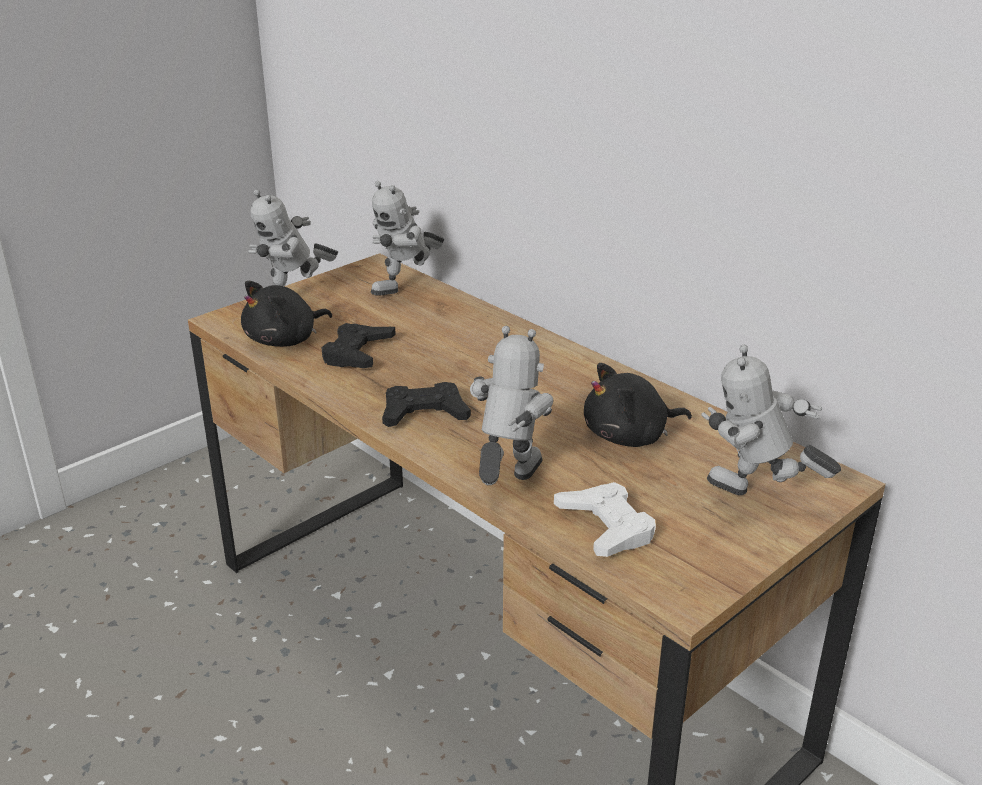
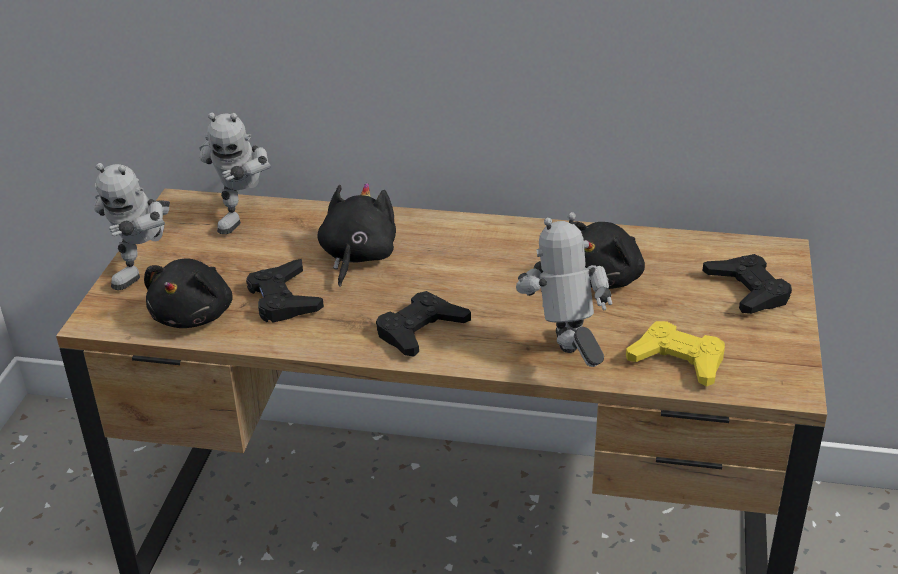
camera: 35 degrees left, 5 degrees up
white game controller [554,482,656,557] -> yellow game controller [626,321,725,387]
toy robot [701,345,841,495] -> black game controller [702,254,792,314]
none -> black plush toy [317,183,396,287]

